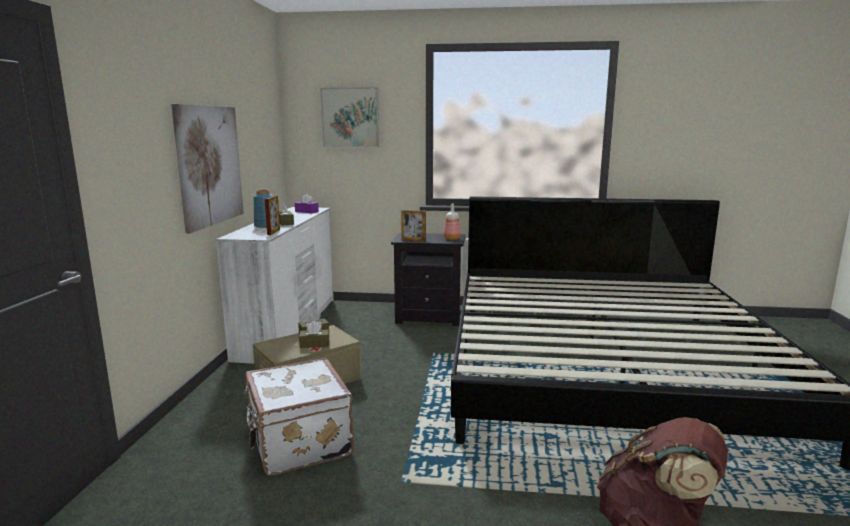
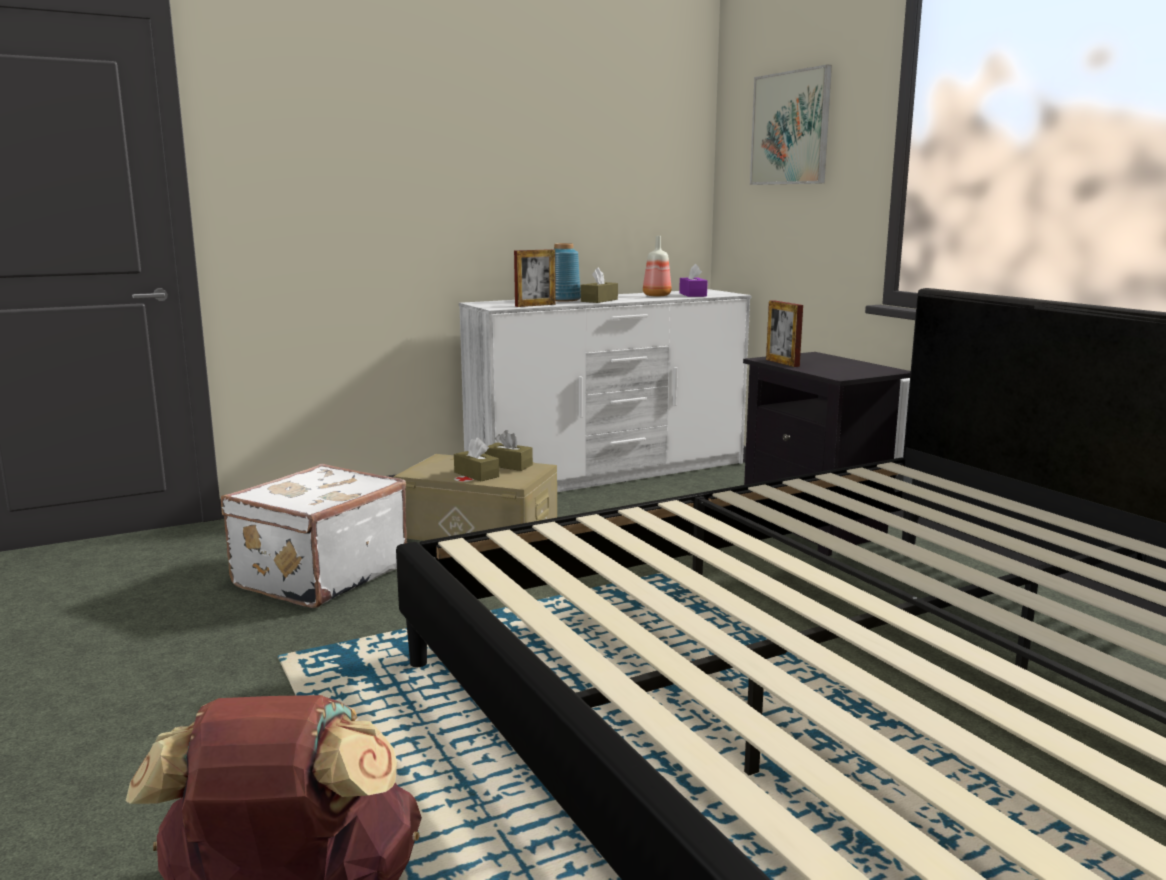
camera: 55 degrees right, 0 degrees up
picture [171,104,244,234] -> none
bottle [443,204,461,240] -> bottle moved to [643,236,671,296]

